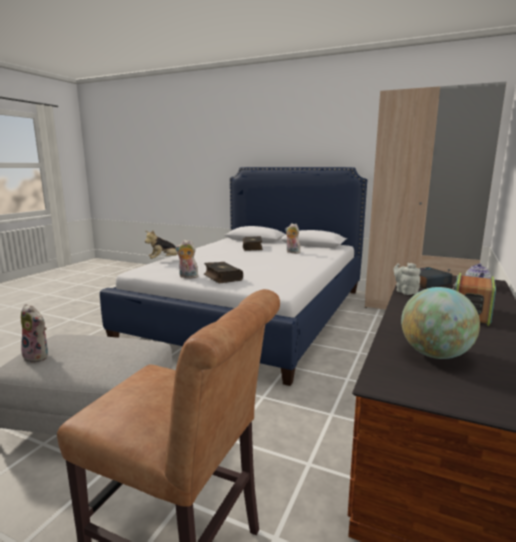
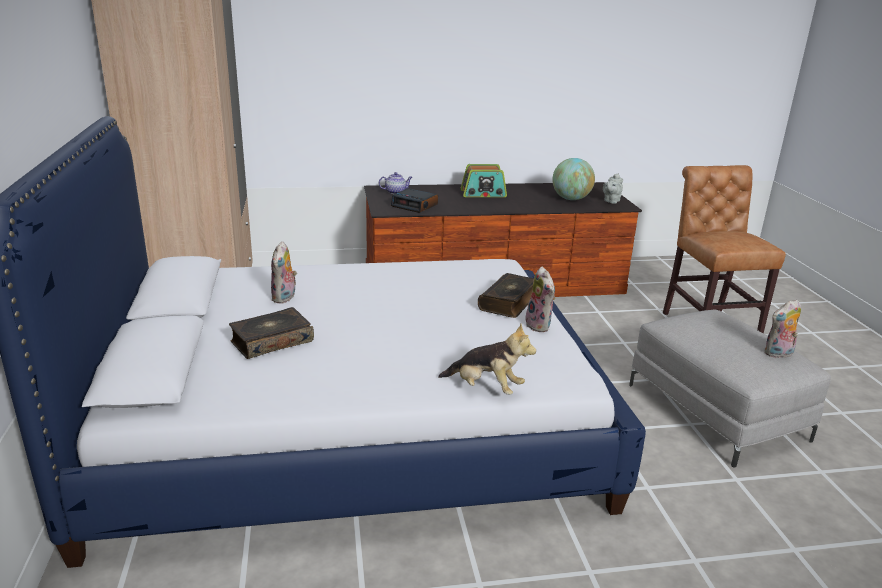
camera: 125 degrees left, 10 degrees up
plush toy [21,304,48,363] -> plush toy turned 105 degrees counterclockwise [764,299,801,358]
grey teapot [393,263,421,295] -> grey teapot moved to [603,173,623,204]

